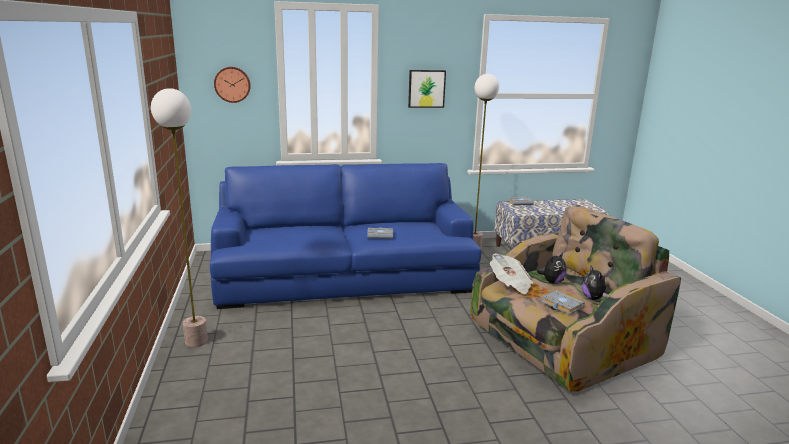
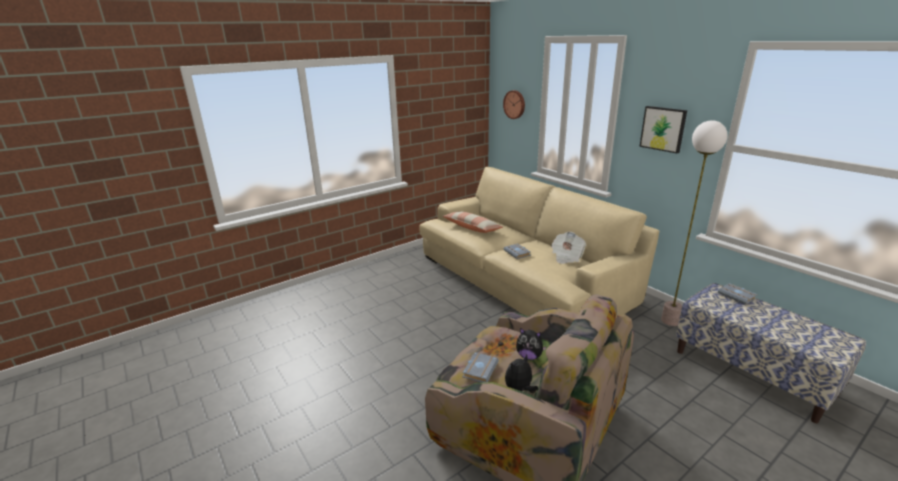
camera: 65 degrees right, 5 degrees up
floor lamp [151,88,208,347] -> none
blue sofa [210,163,481,309] -> beige sofa [419,167,659,317]
newspaper [490,253,533,294] -> newspaper moved to [551,232,586,264]
none -> pillow [442,211,503,233]

